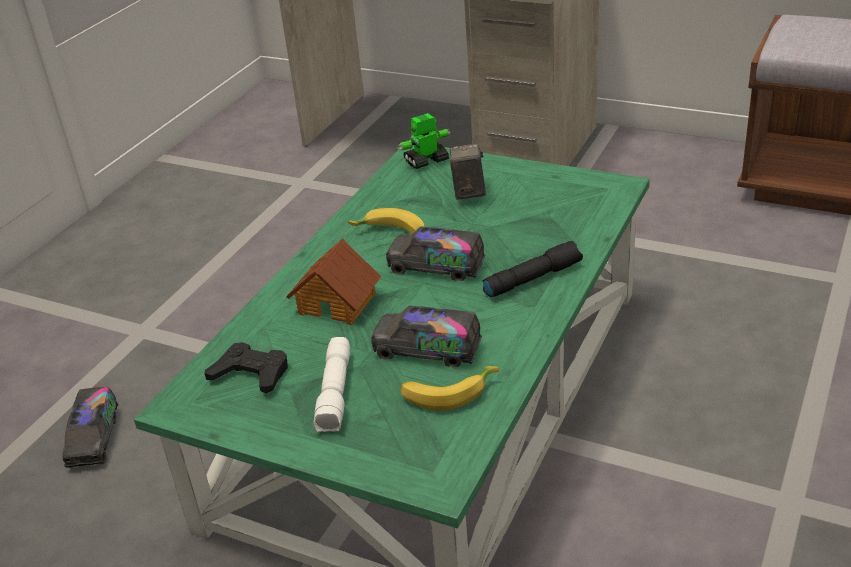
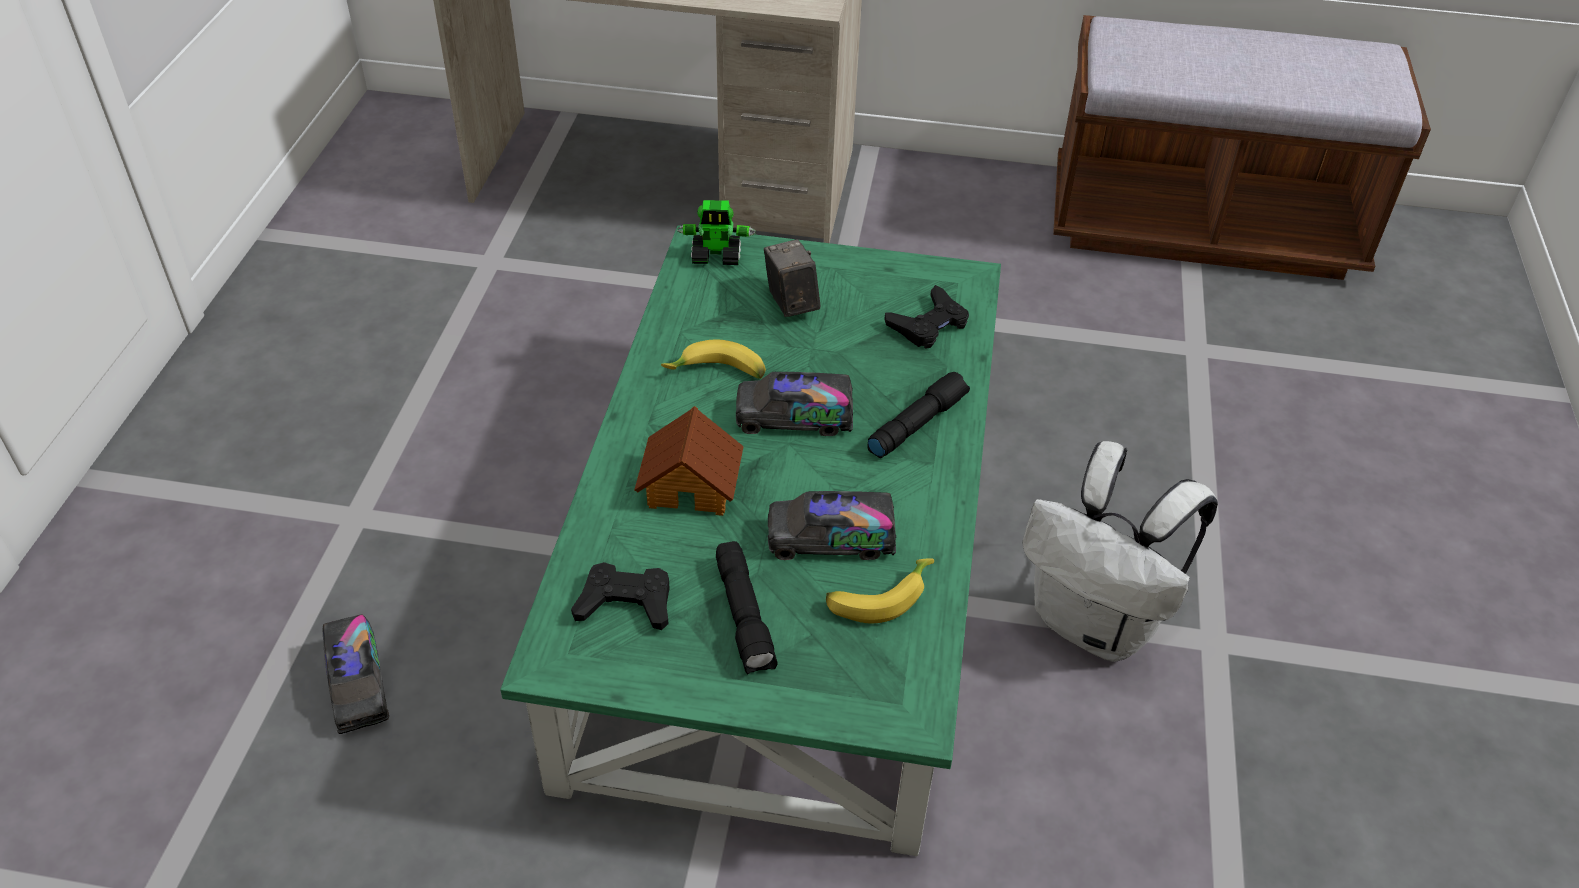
camera: 20 degrees left, 10 degrees up
white flashlight [313,337,350,432] -> black flashlight [716,541,778,674]
toy robot [397,113,451,169] -> toy robot turned 135 degrees counterclockwise [677,200,756,265]
none -> black game controller [884,285,969,349]
none -> white backpack [1022,441,1218,662]

